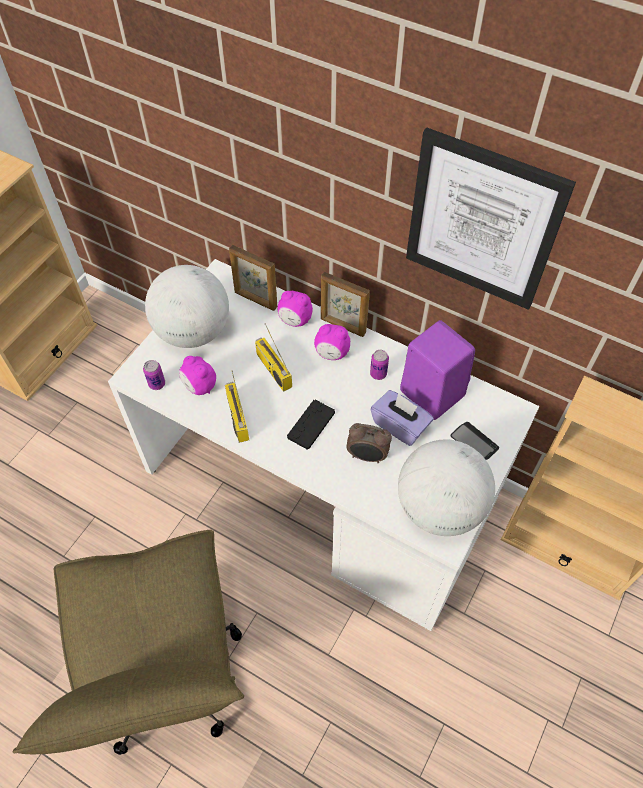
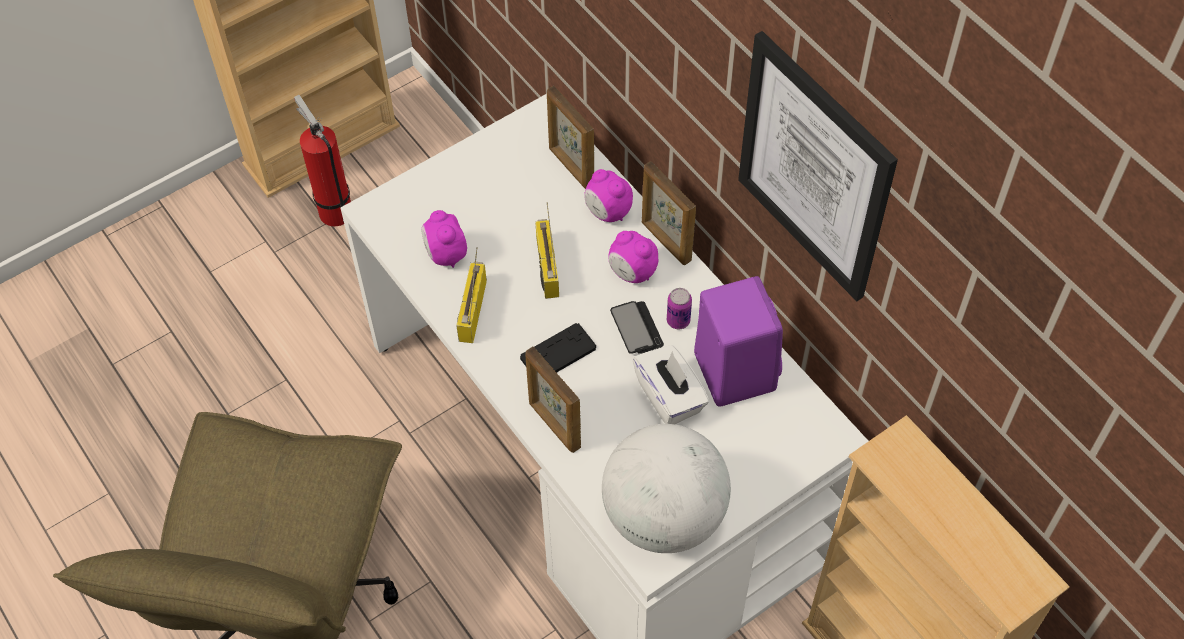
camera: 25 degrees right, 0 degrees up
can [143,360,165,390] -> none
globe [145,265,229,348] -> none
alarm clock [346,423,392,463] -> none
purple tissue box [371,390,433,446] -> white tissue box [633,345,709,424]
phone [451,422,499,460] -> phone moved to [610,301,664,354]
none -> fire extinguisher [294,95,351,226]
none -> picture frame [525,346,581,453]

